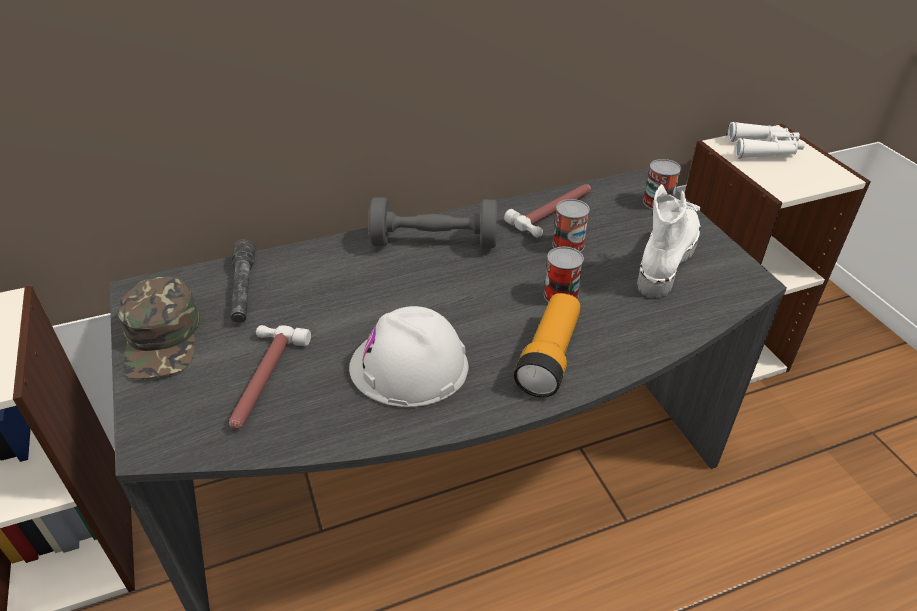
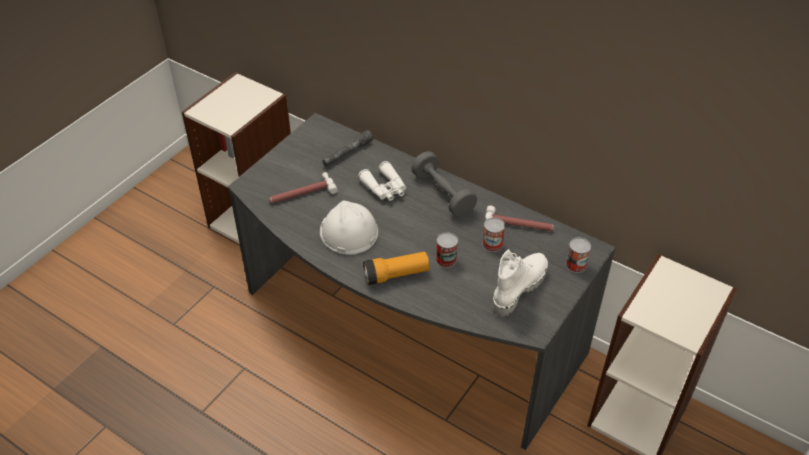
camera: 55 degrees right, 5 degrees up
green cap [118,277,200,379] -> none
white boot [637,184,701,298] -> white boot turned 45 degrees counterclockwise [492,249,548,317]
white binoculars [728,122,805,159] -> white binoculars moved to [358,161,406,201]

